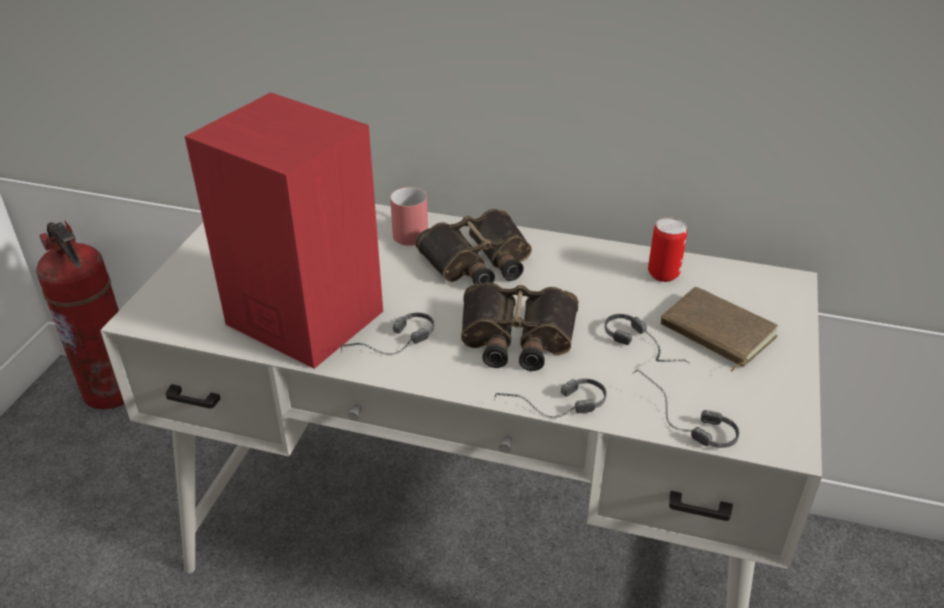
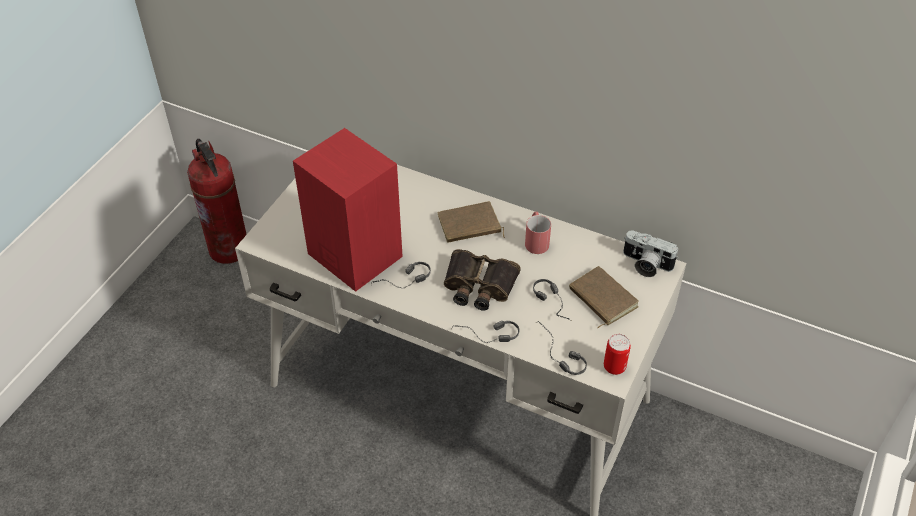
camera: 10 degrees right, 10 degrees up
red mug [390,187,428,246] -> red mug moved to [525,212,551,254]
binoculars [415,209,532,285] -> brown book [437,201,505,243]
can [648,217,687,282] -> can moved to [604,334,631,375]
none -> camera [623,231,678,277]

